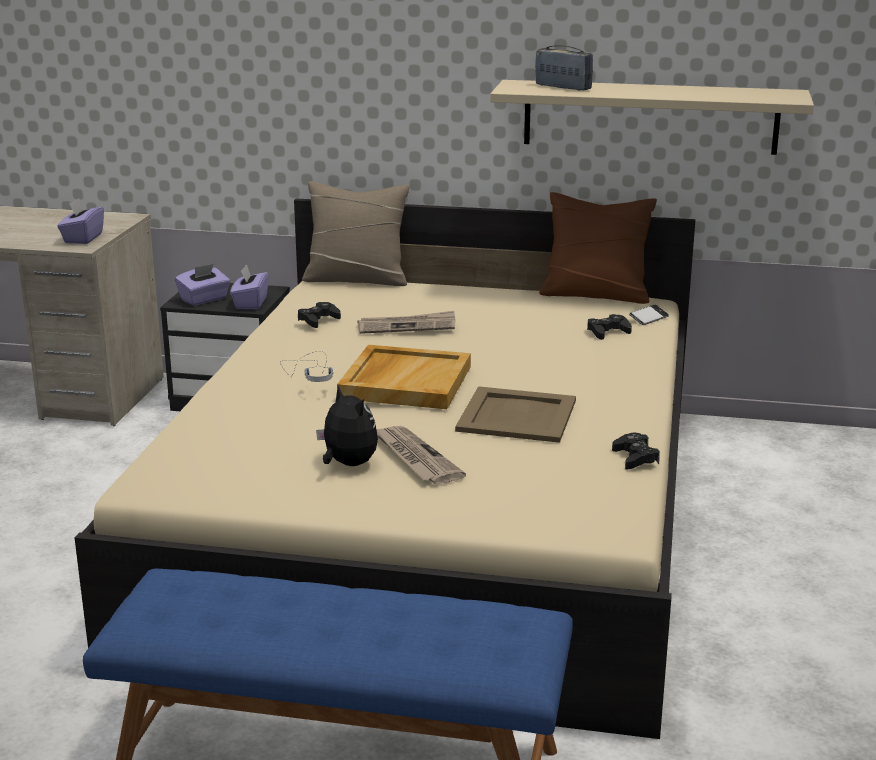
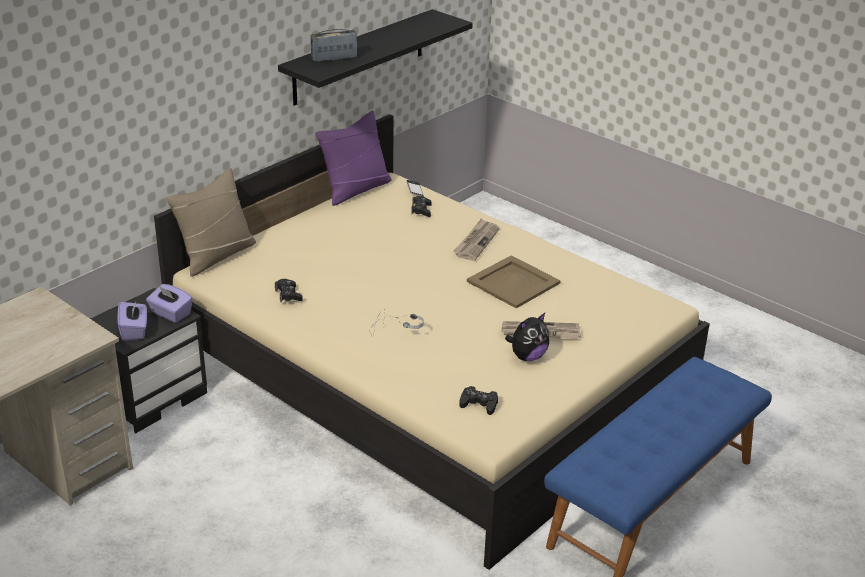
camera: 60 degrees left, 10 degrees up
purple tissue box [57,198,104,244] -> none
plush toy [316,385,378,466] -> plush toy turned 150 degrees clockwise [505,313,549,361]
beige tray [337,345,471,409] -> none
newspaper [357,311,455,334] -> newspaper moved to [453,219,500,261]
beige shelf [490,80,814,155] -> black shelf [278,9,473,106]
brown pillow [539,192,657,304] -> purple pillow [315,111,391,206]
black game controller [612,433,660,469] -> black game controller moved to [459,386,498,415]

